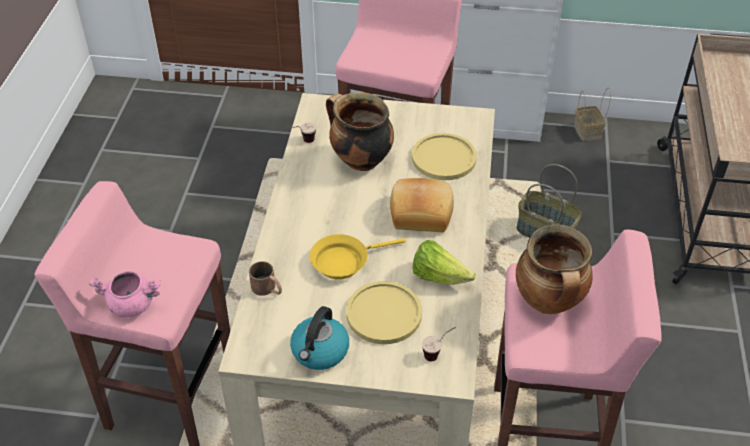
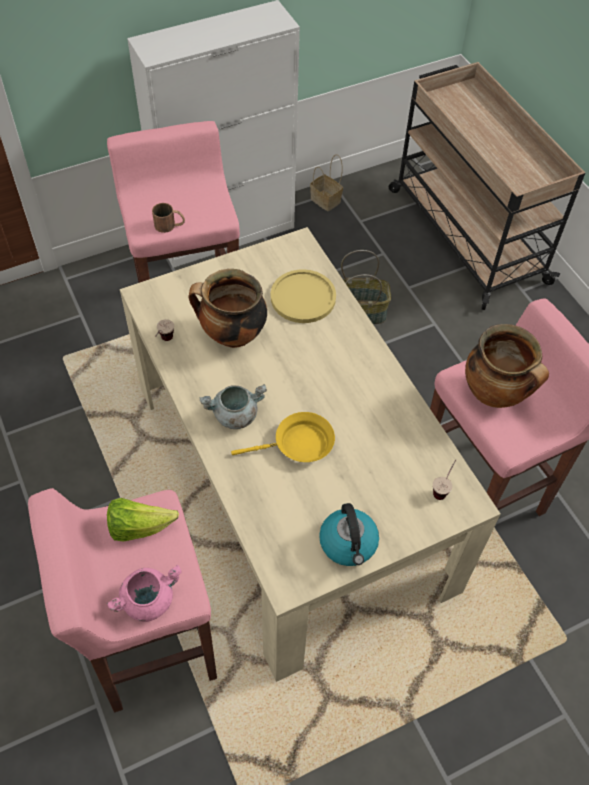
camera: 35 degrees left, 10 degrees up
brown mug [249,261,282,296] -> brown mug moved to [152,203,185,233]
yellow frying pan [309,234,406,279] -> yellow frying pan turned 135 degrees counterclockwise [231,412,335,462]
yellow plate [346,281,422,344] -> none
bread [390,178,454,232] -> none
lettuce [413,240,476,285] -> lettuce moved to [107,498,179,542]
none -> grey cooking pot [200,384,267,429]

